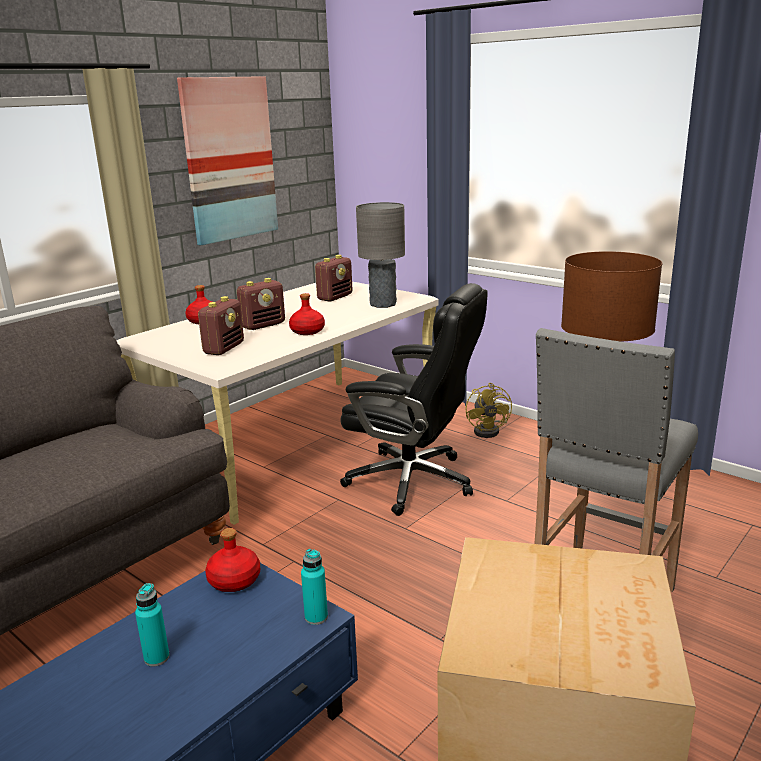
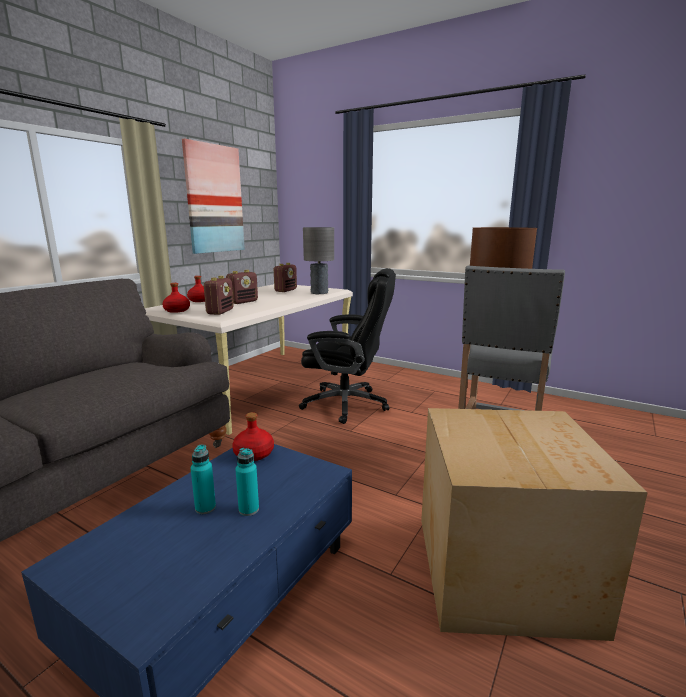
camera: 10 degrees left, 5 degrees down
red bottle [289,293,325,335] -> red bottle moved to [162,283,190,313]
turquoise bottle [301,549,328,625] -> turquoise bottle moved to [235,448,259,516]
yellow fan [466,383,512,438] -> none

